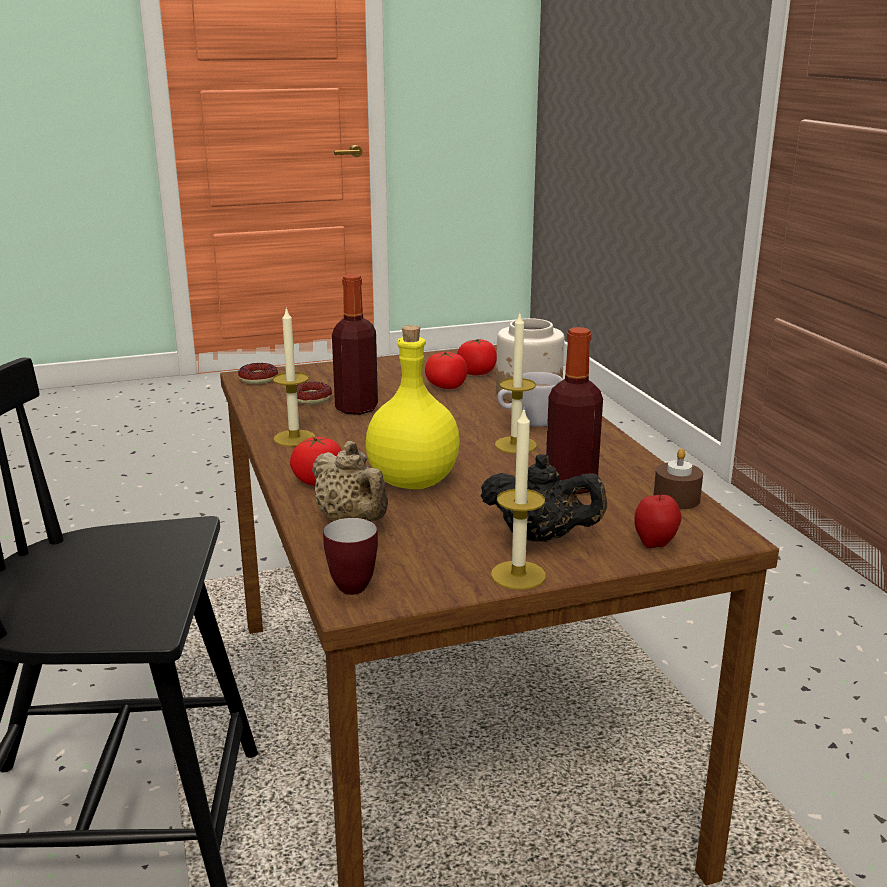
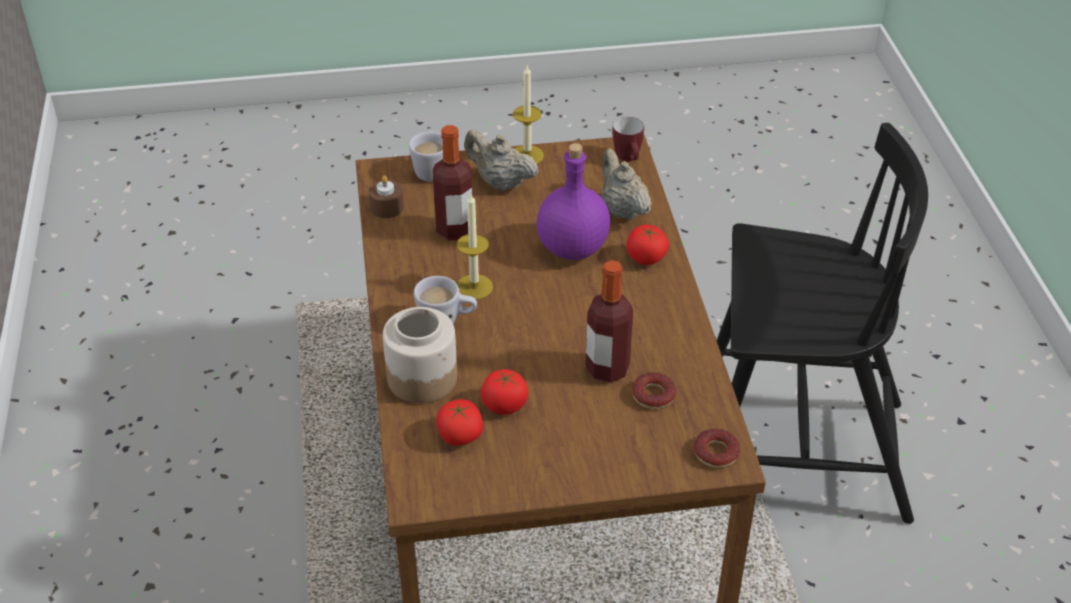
camera: 170 degrees left, 20 degrees up
candle [272,307,315,447] -> none
yellow bottle [366,325,460,489] -> purple bottle [536,143,611,260]
black teapot [481,454,607,542] -> beige teapot [464,130,539,191]
apple [634,490,682,548] -> white mug [409,131,443,181]

